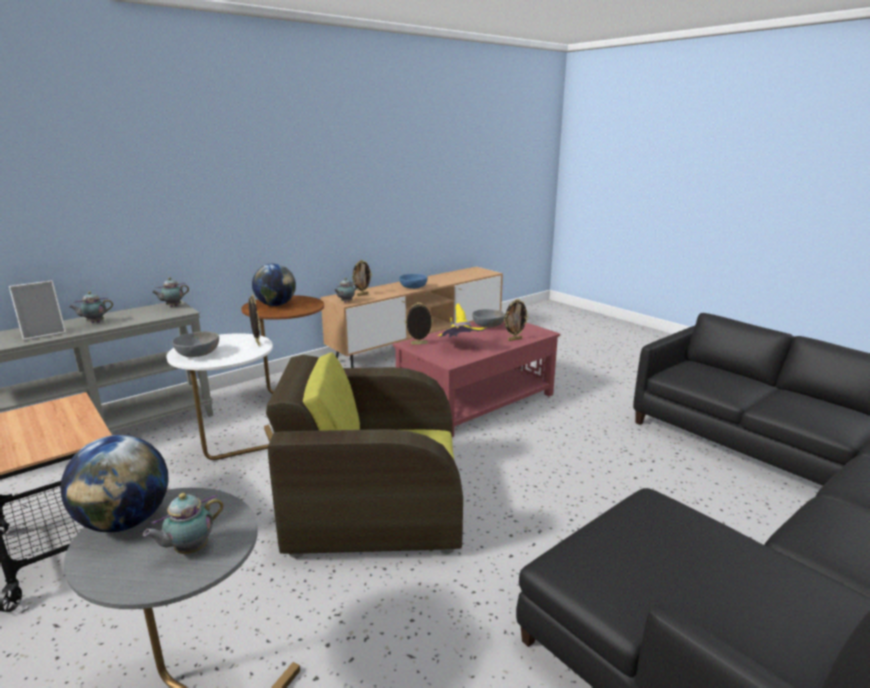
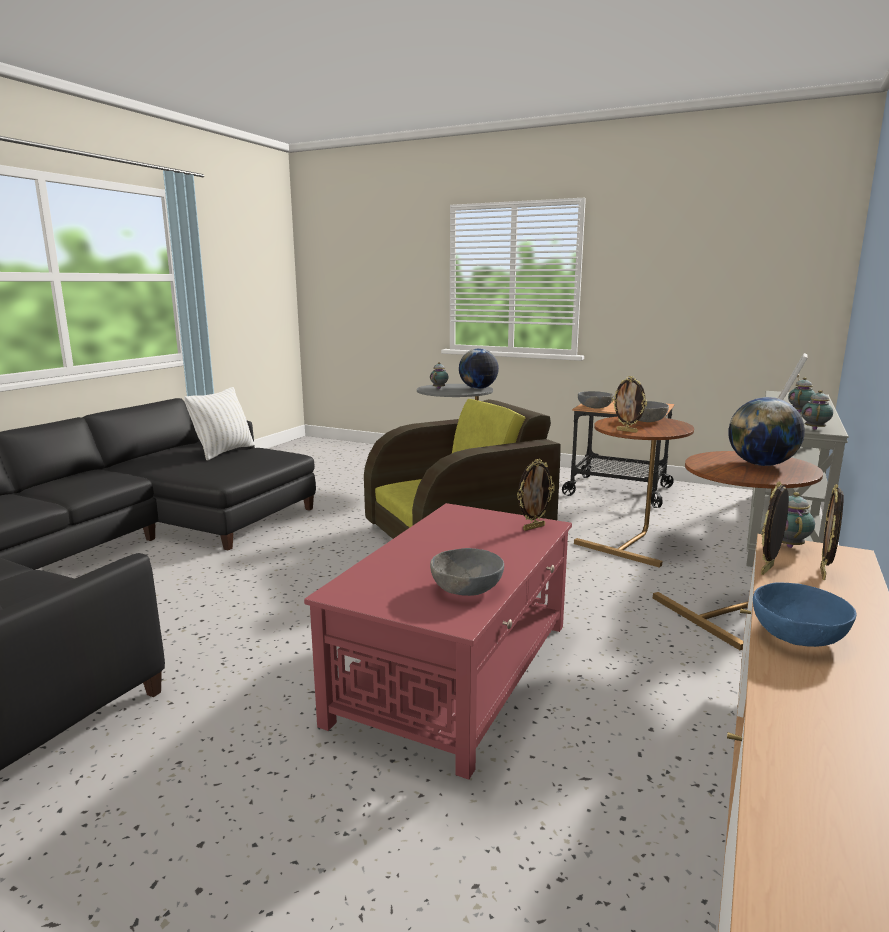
camera: 155 degrees right, 5 degrees down
white side table [166,333,273,460] -> brown side table [574,417,694,568]
yellow hat [438,303,487,338] -> none
picture frame [504,299,529,341] -> picture frame moved to [761,481,789,575]
none -> white pillow [184,387,254,460]
none -> grey bowl [578,391,613,409]

